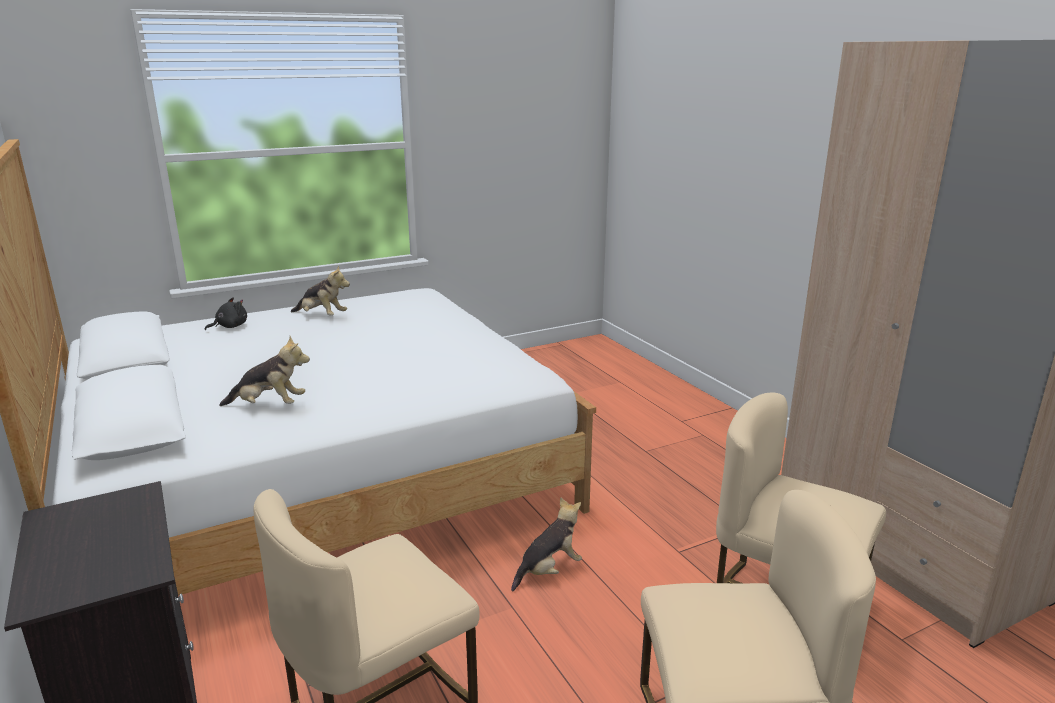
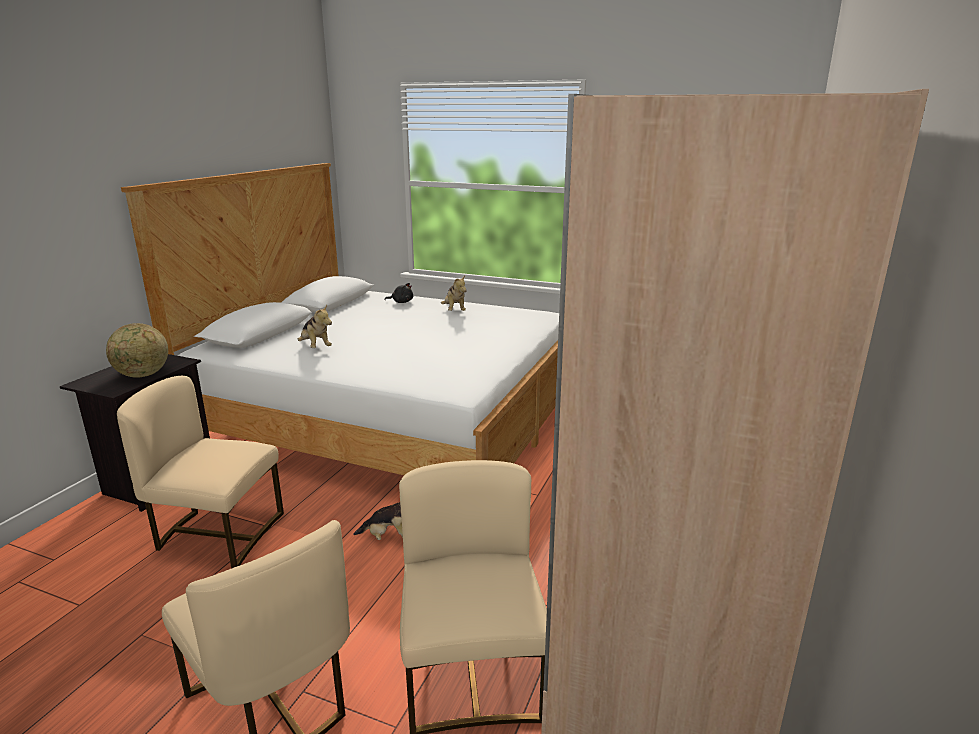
camera: 50 degrees right, 0 degrees up
none -> globe [106,323,168,378]

